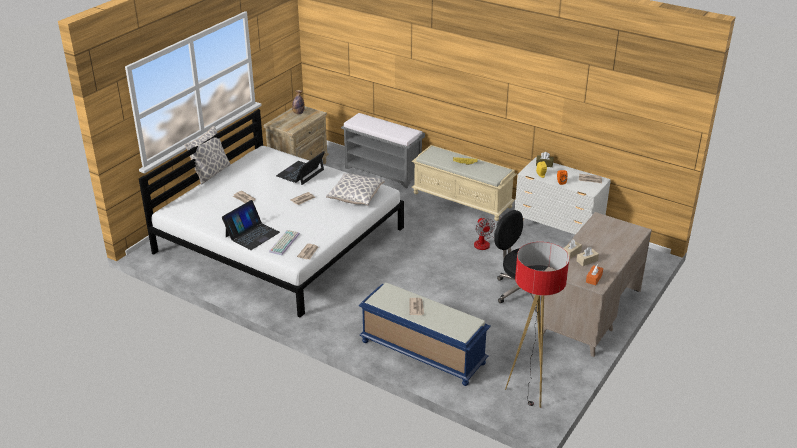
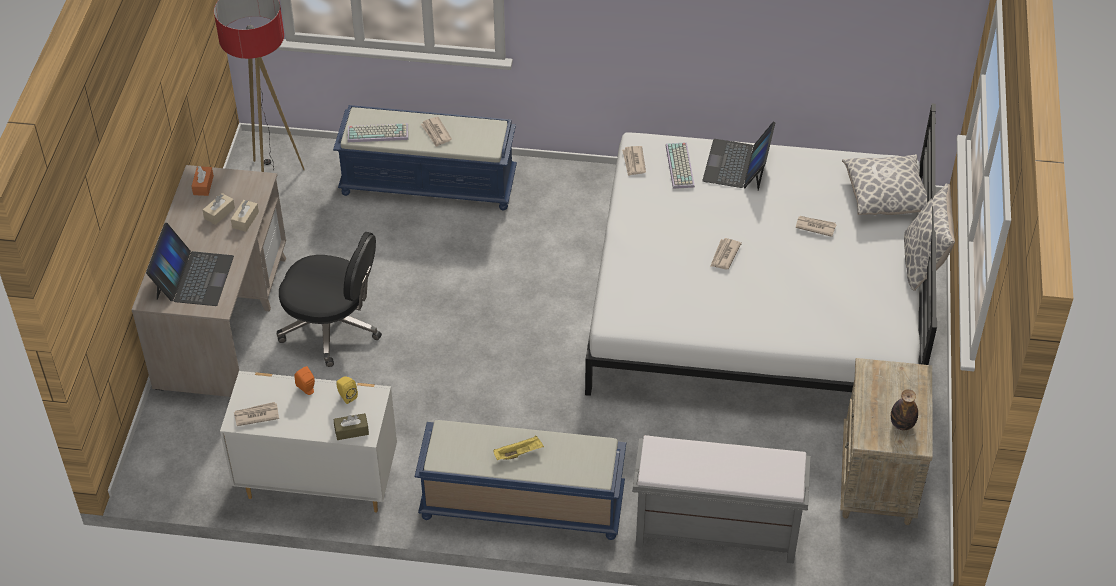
camera: 155 degrees right, 15 degrees up
laptop [276,151,325,185] -> laptop moved to [146,223,234,306]
pillow [326,173,385,206] -> pillow moved to [842,154,927,215]
beige bench [411,145,517,221] -> blue bench [415,420,626,540]
fan [474,215,503,250] -> none
none -> keyboard [347,123,408,142]

